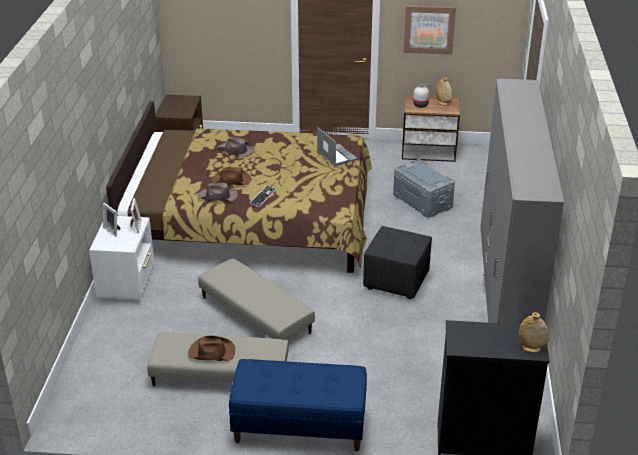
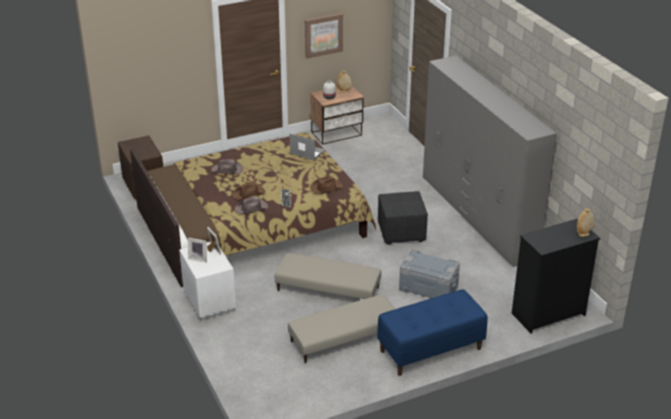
camera: 30 degrees left, 0 degrees up
brown hat [188,336,235,361] -> brown hat moved to [310,176,343,194]
grey storage box [393,159,455,218] -> grey storage box moved to [399,250,460,298]

